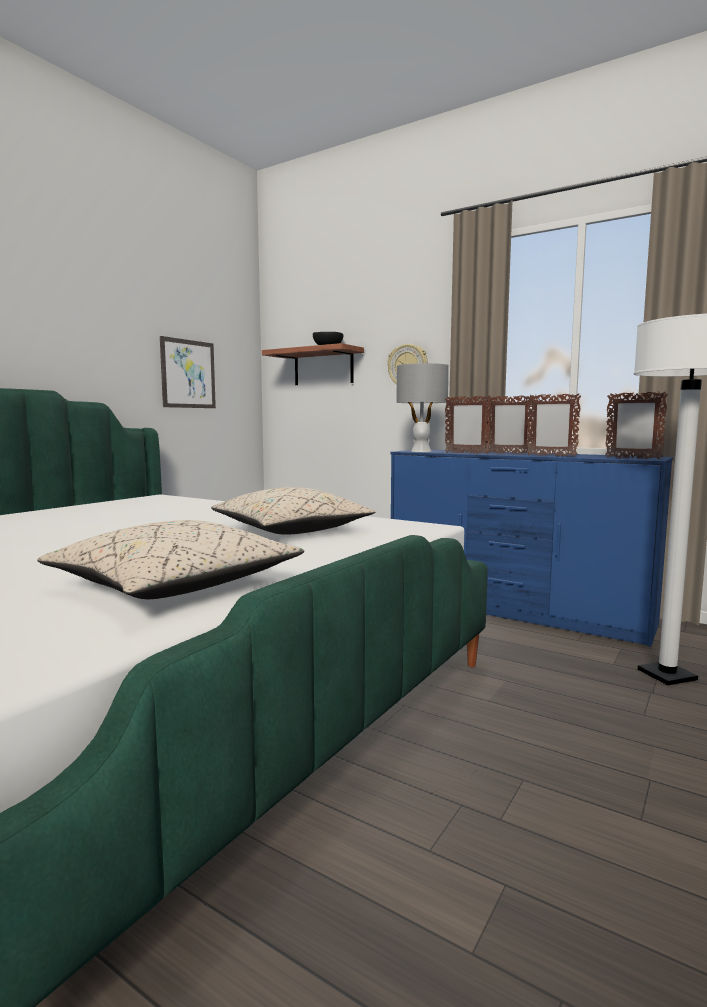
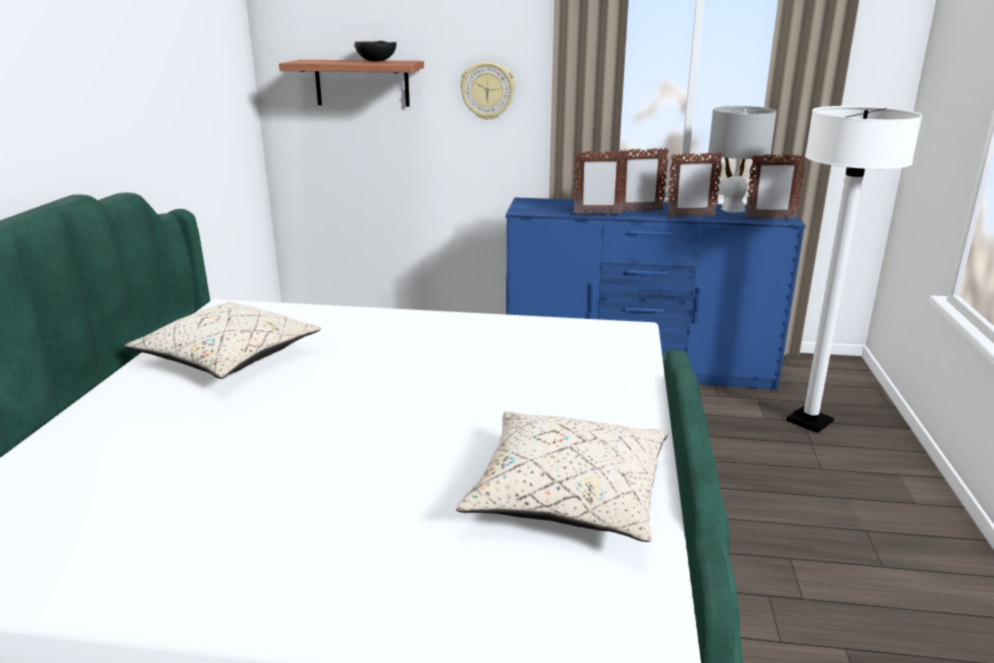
camera: 25 degrees left, 15 degrees up
picture [160,336,216,408] -> none
beige pillow [211,487,376,535] -> beige pillow moved to [125,302,321,379]
grey table lamp [396,363,449,452] -> grey table lamp moved to [708,106,777,213]

